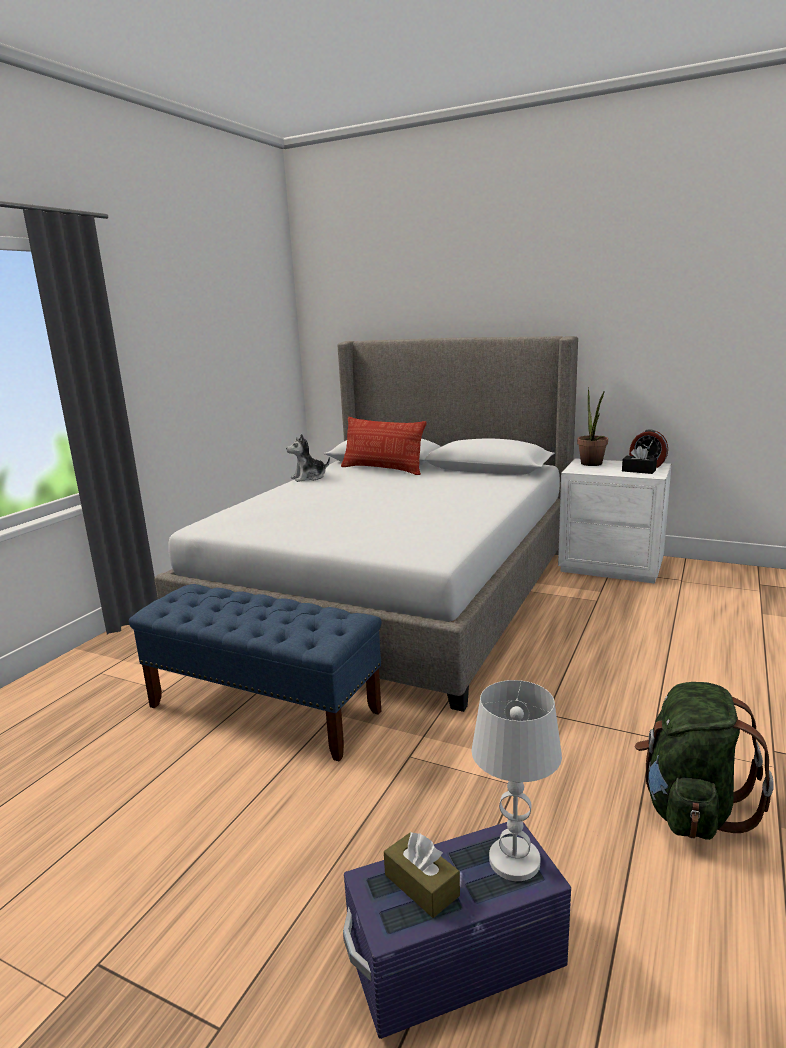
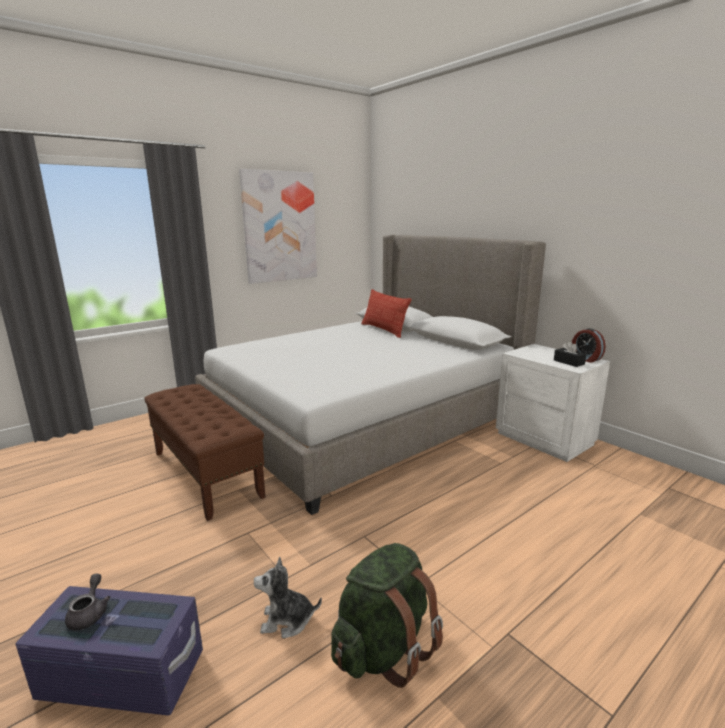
camera: 25 degrees right, 0 degrees up
blue bench [129,584,381,762] -> brown bench [144,384,266,521]
plush toy [286,434,330,482] -> plush toy moved to [254,557,322,638]
brown tissue box [384,832,460,918] -> grey teapot [65,574,110,630]
white table lamp [472,680,562,881] -> none
potted plant [577,387,608,466] -> none
none -> picture [239,169,317,284]

